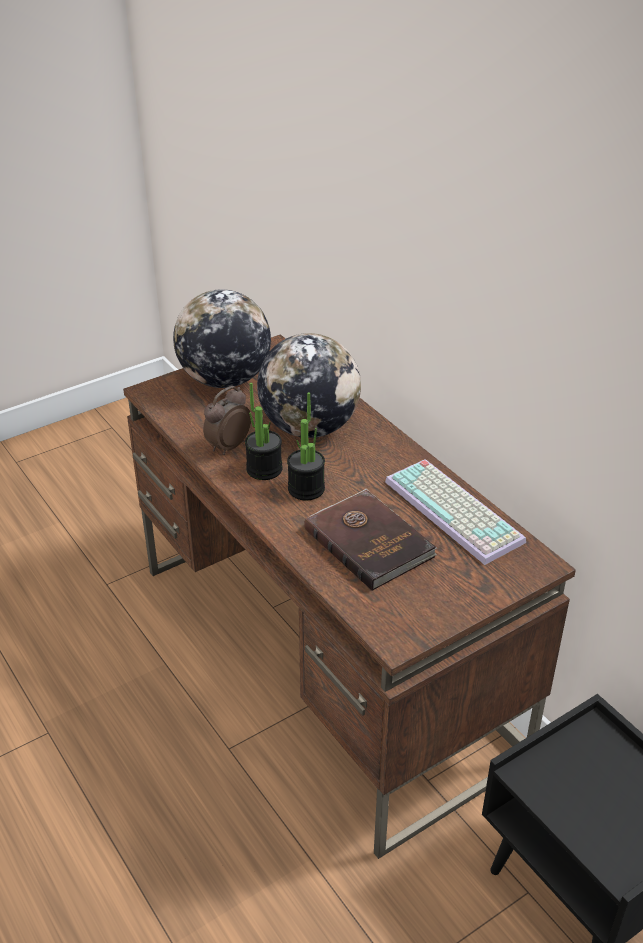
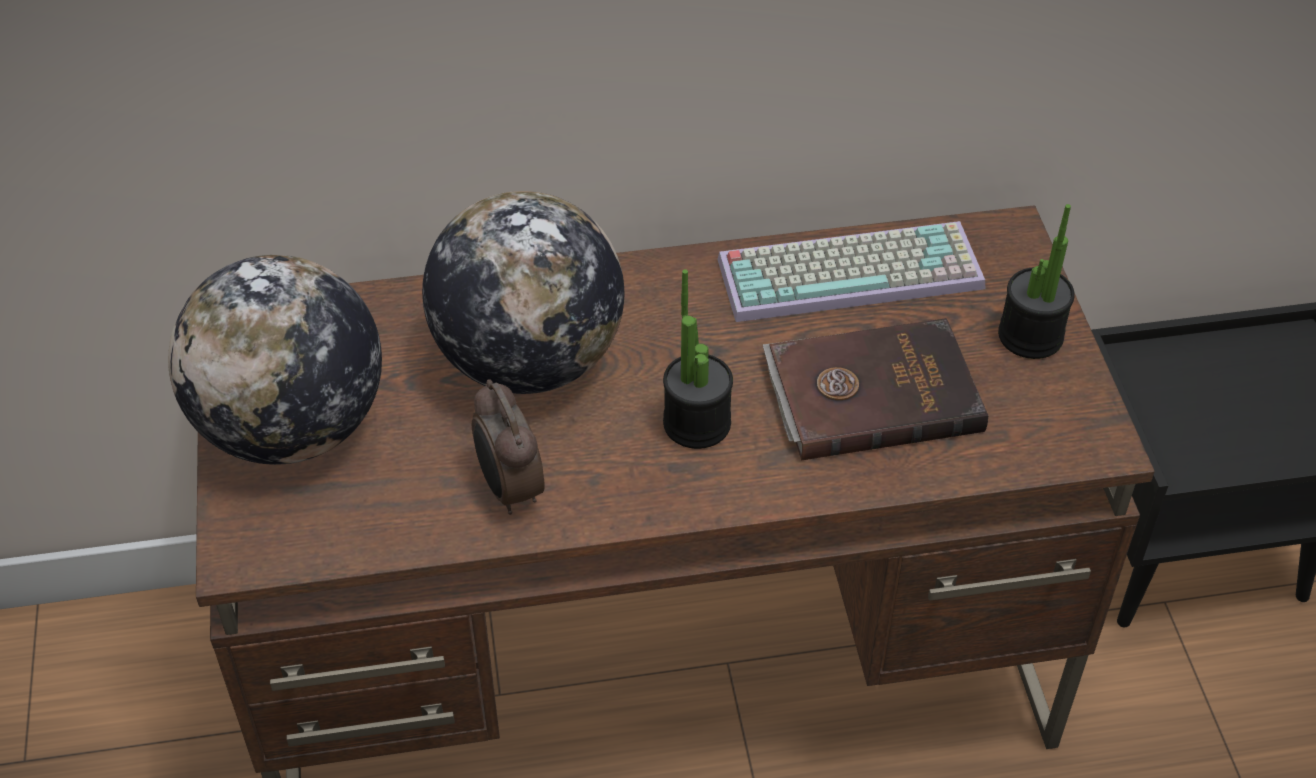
camera: 65 degrees left, 10 degrees up
potted plant [245,382,283,480] -> potted plant moved to [998,204,1075,359]

